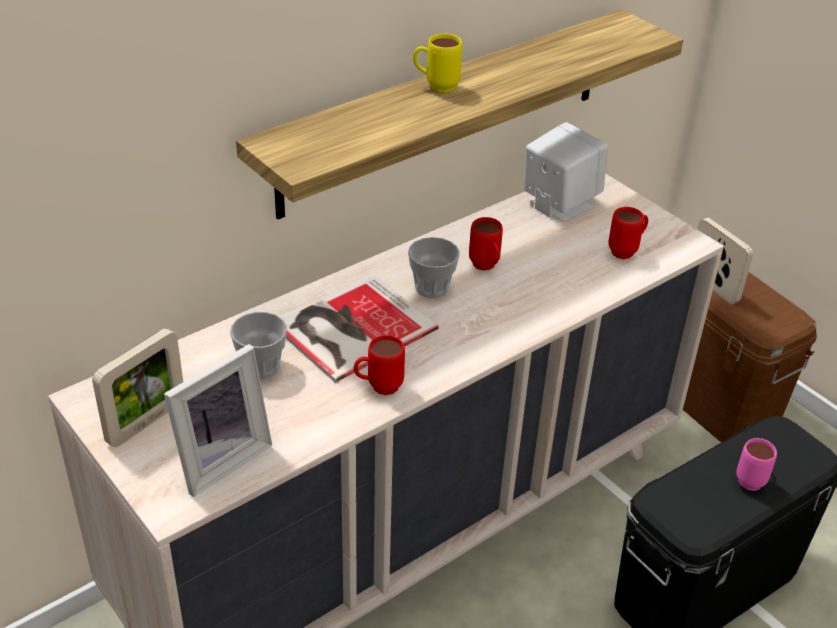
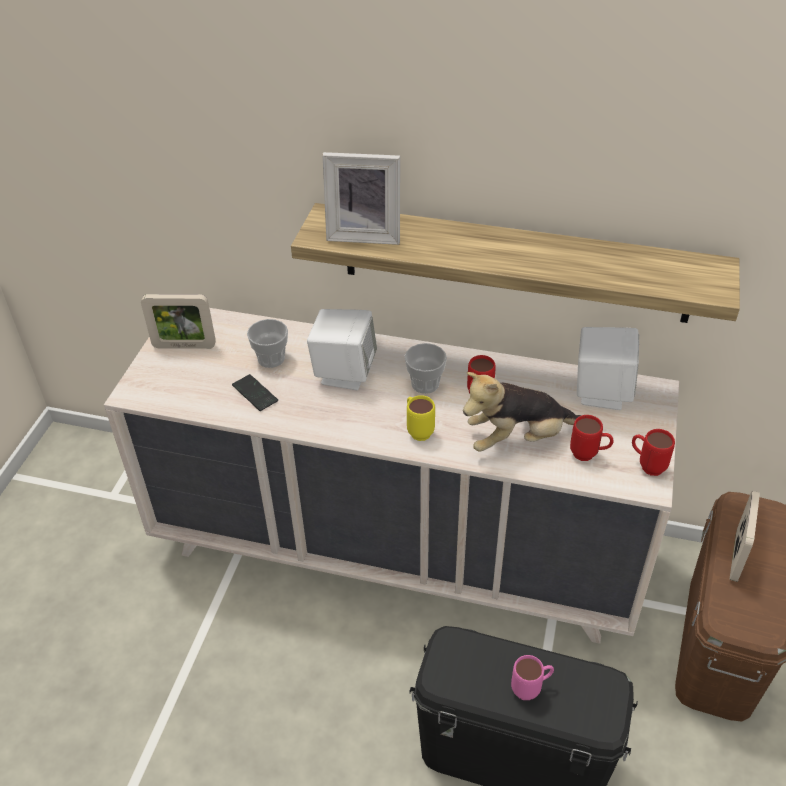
camera: 55 degrees right, 5 degrees up
picture frame [164,344,272,497] -> picture frame moved to [322,152,400,245]
book [283,276,439,383] -> white speaker [307,309,377,390]
red mug [354,335,405,395] -> red mug moved to [632,429,675,476]
yellow mug [413,34,462,93] -> yellow mug moved to [407,395,435,441]
none -> phone [232,374,278,411]
none -> plush toy [463,372,582,452]

